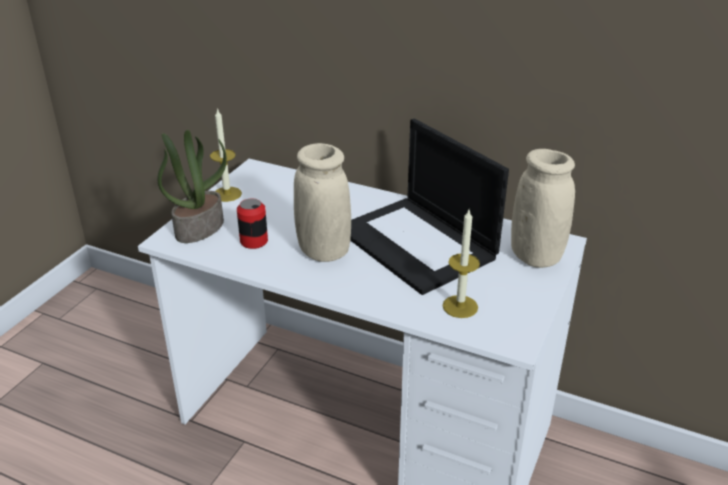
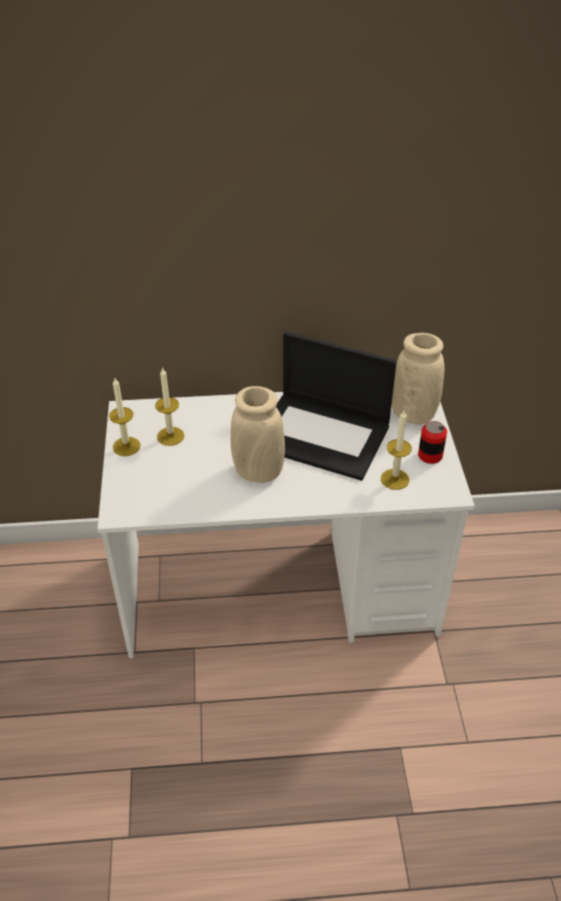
camera: 30 degrees left, 10 degrees up
potted plant [157,130,227,243] -> none
can [237,198,268,249] -> can moved to [418,421,447,464]
none -> candle [155,367,184,446]

